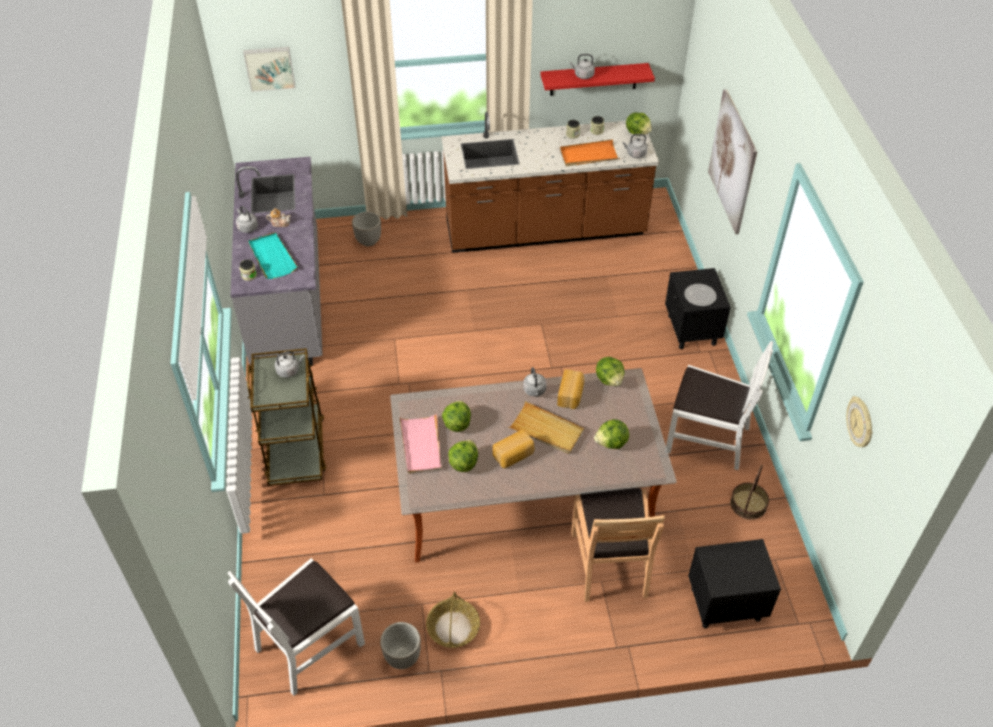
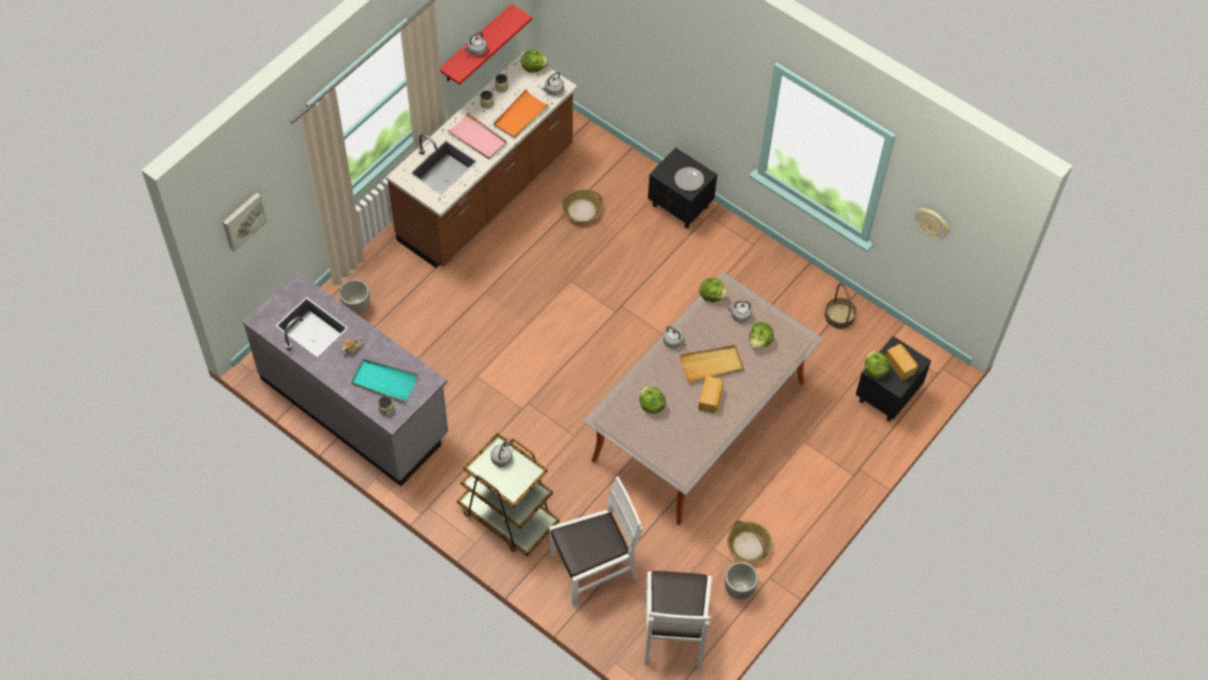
camera: 45 degrees left, 10 degrees up
grey kettle [236,206,258,233] -> grey kettle moved to [726,301,752,323]
pink tray [400,413,442,473] -> pink tray moved to [448,112,507,159]
lettuce [448,440,478,472] -> lettuce moved to [865,351,890,378]
bread [557,369,585,409] -> bread moved to [886,344,918,380]
brown chair [571,488,665,602] -> none
white chair [666,341,773,470] -> white chair moved to [549,476,643,607]
picture [708,89,757,234] -> none
none -> basket [562,190,602,223]

